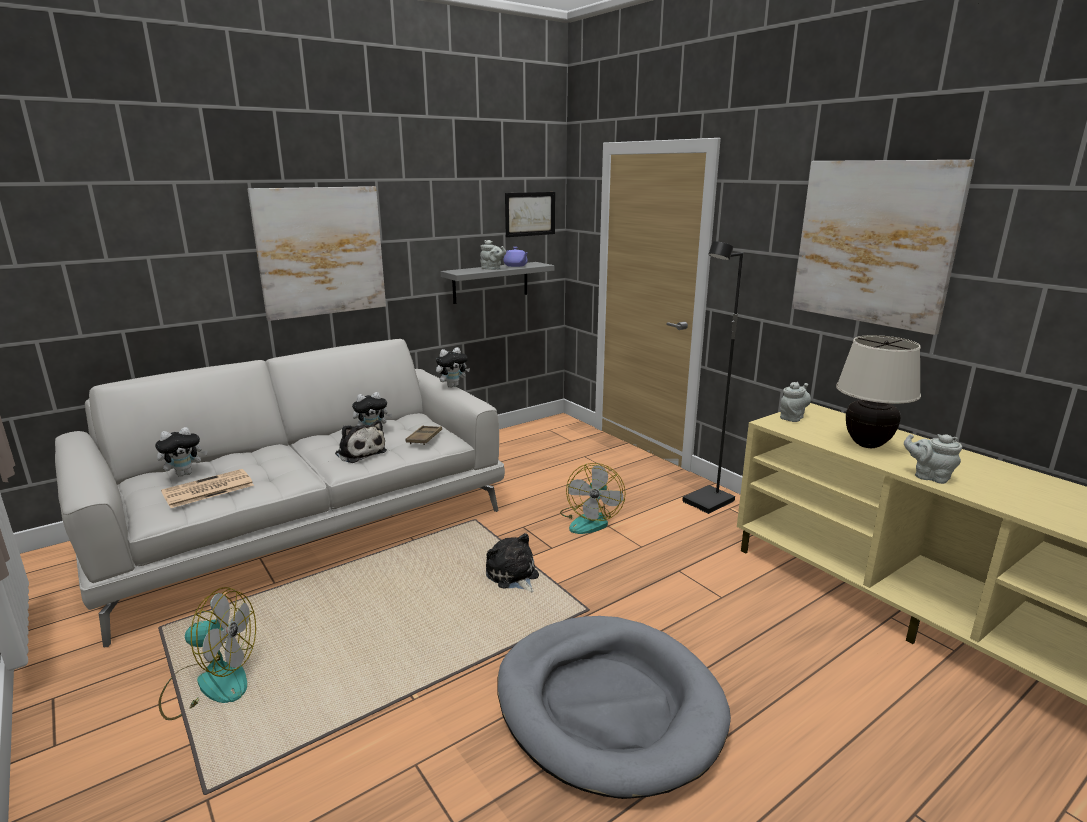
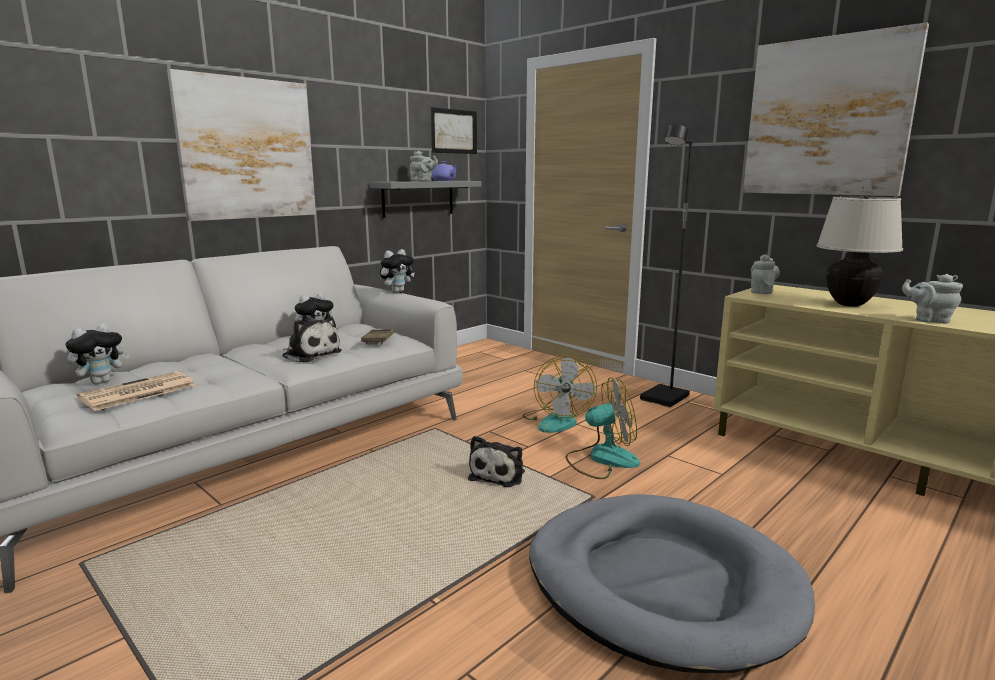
camera: 10 degrees left, 5 degrees down
fan [158,587,256,720] -> fan moved to [566,377,640,479]
plush toy [486,533,539,592] -> plush toy turned 120 degrees counterclockwise [468,436,525,487]

